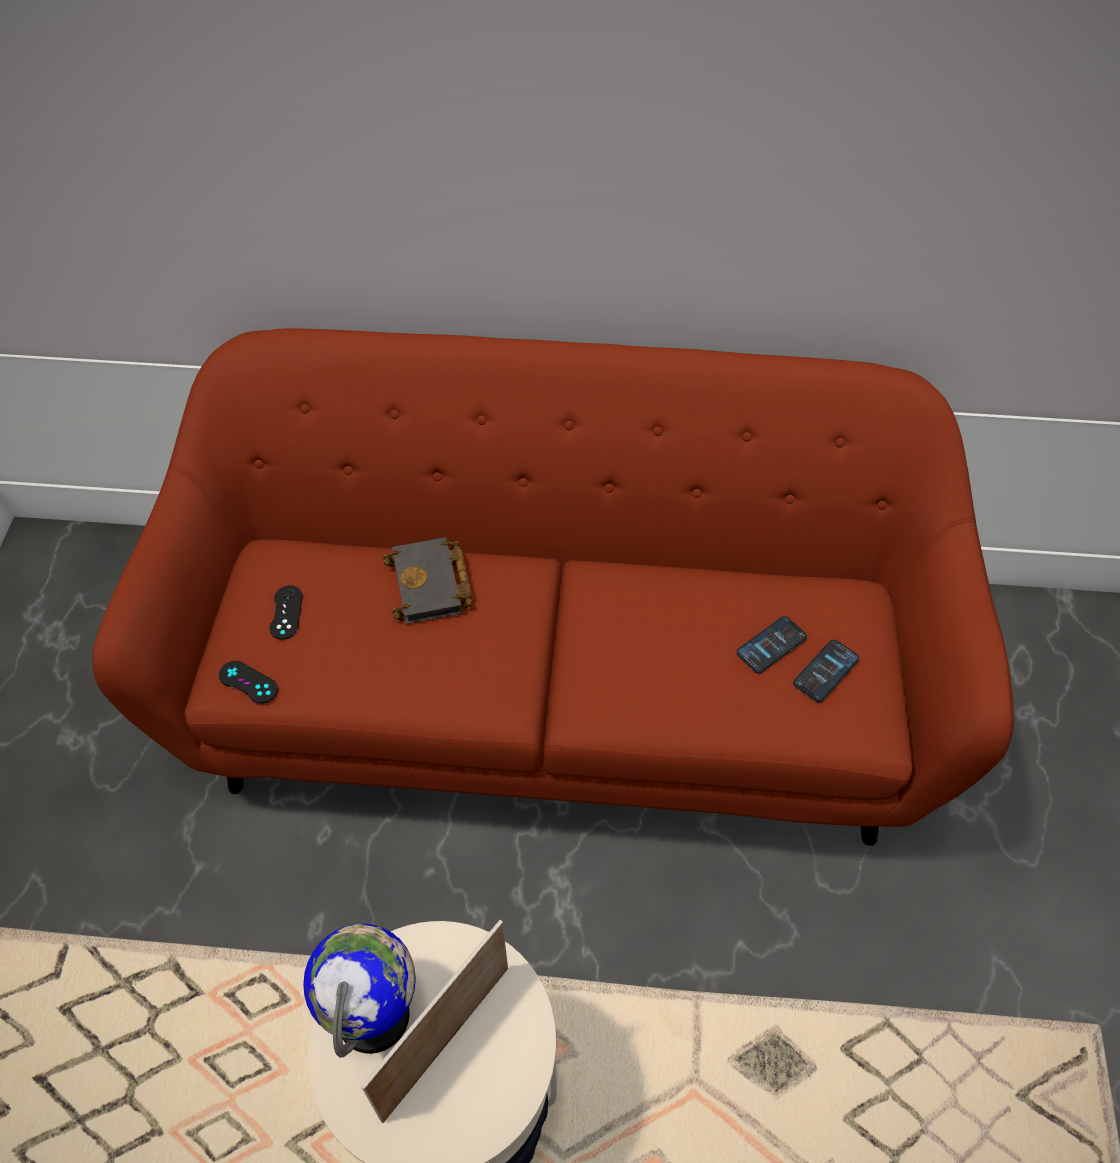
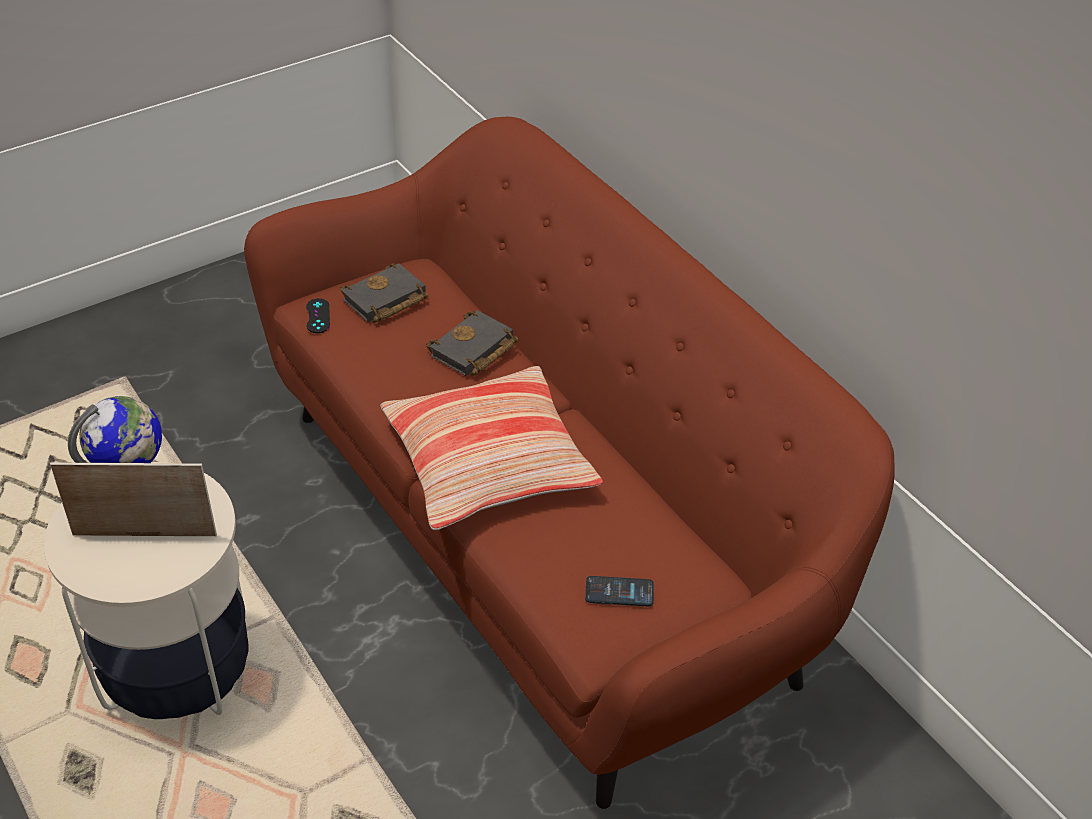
camera: 50 degrees right, 10 degrees down
black game controller [270,585,303,640] -> black book [340,263,428,323]
phone [736,616,807,673] -> none
none -> pillow [380,366,603,530]

